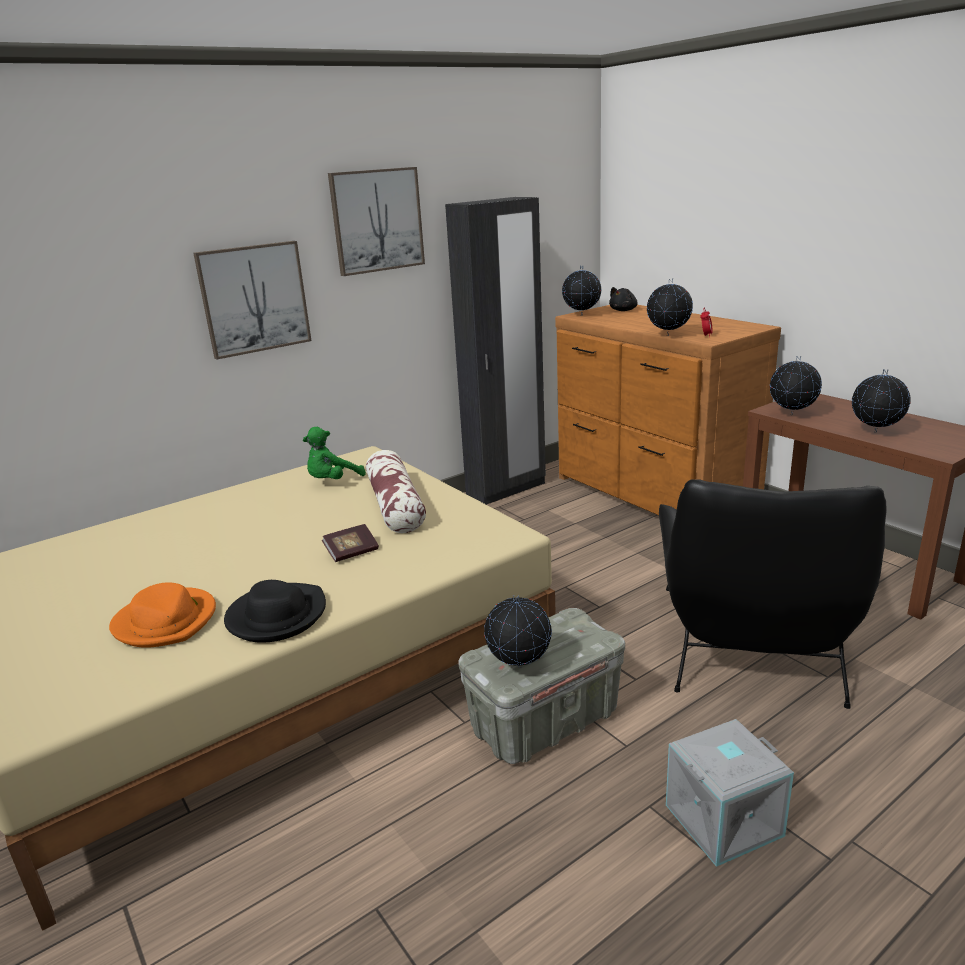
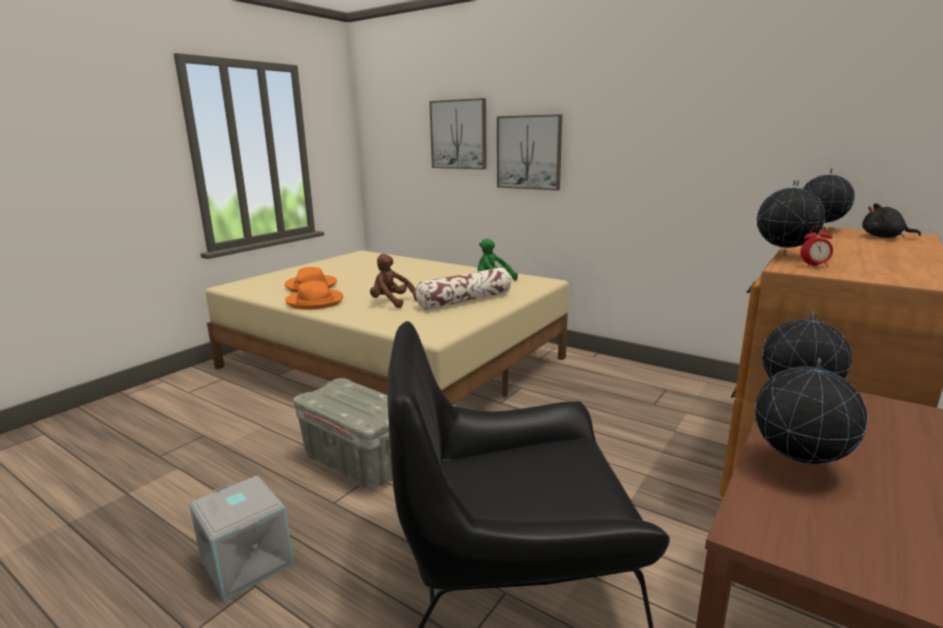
camera: 70 degrees right, 5 degrees down
black hat [224,580,326,643] -> orange hat [285,281,343,310]
book [322,524,379,562] -> brown plush toy [370,254,417,308]
picture [328,167,425,276] -> picture moved to [429,98,487,169]
black wardrobe [445,197,546,505] -> none
globe [484,595,552,668] -> none

